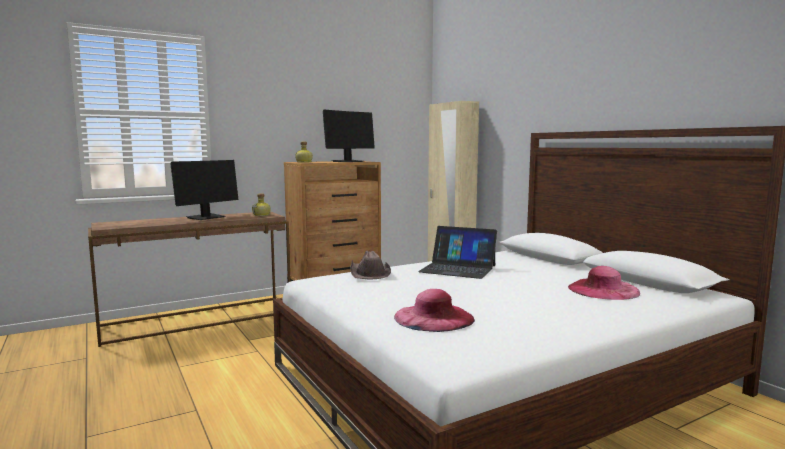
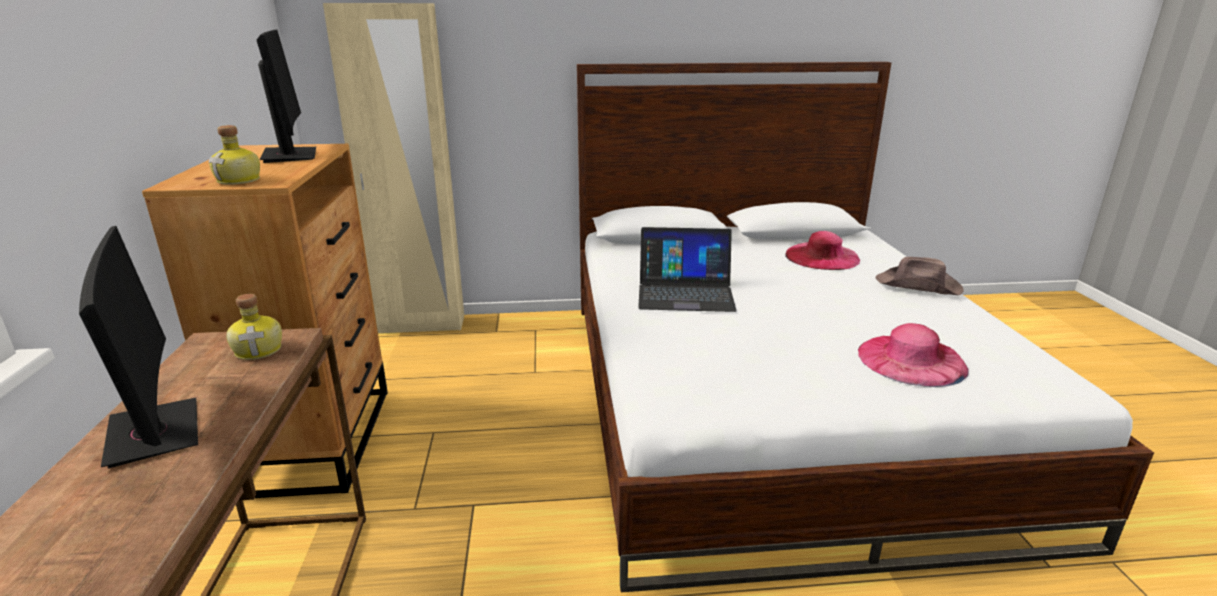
camera: 65 degrees left, 15 degrees up
brown hat [350,251,391,279] -> brown hat moved to [876,257,964,296]
laptop [418,226,497,279] -> laptop turned 45 degrees clockwise [638,227,737,312]

